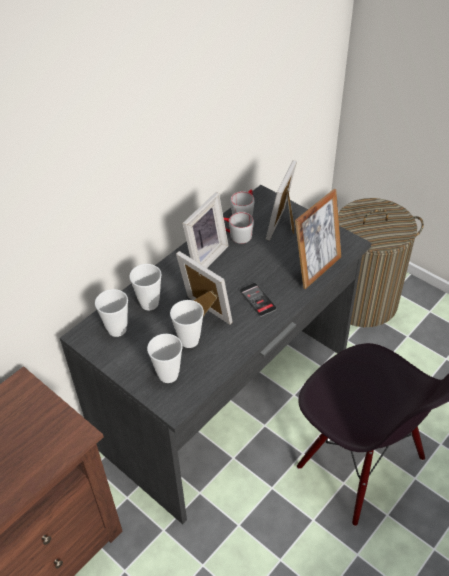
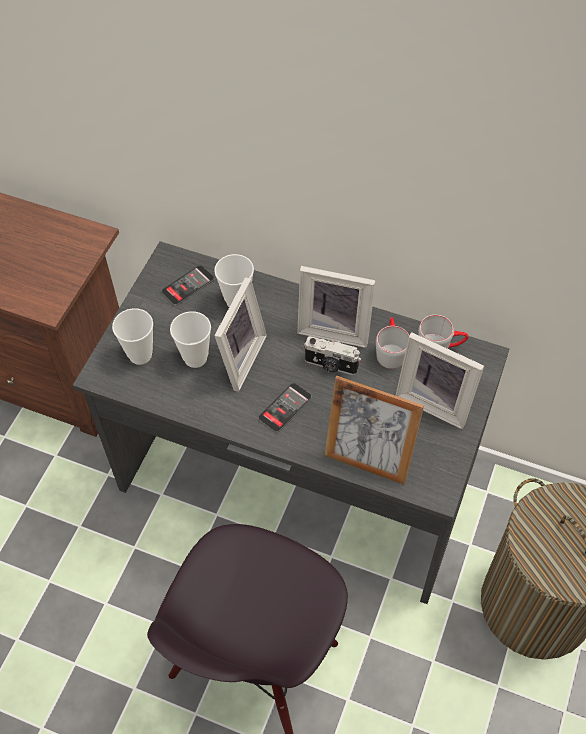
camera: 70 degrees right, 10 degrees up
cup [95,289,128,337] -> phone [161,265,214,306]
picture frame [266,160,297,241] -> picture frame turned 150 degrees counterclockwise [395,332,484,429]
none -> camera [304,336,361,375]

